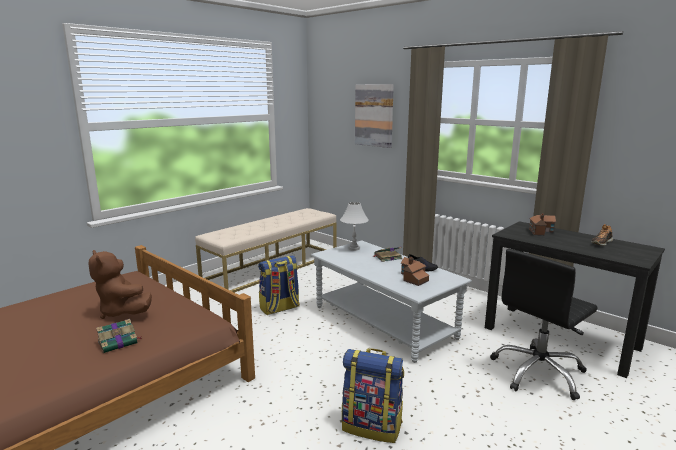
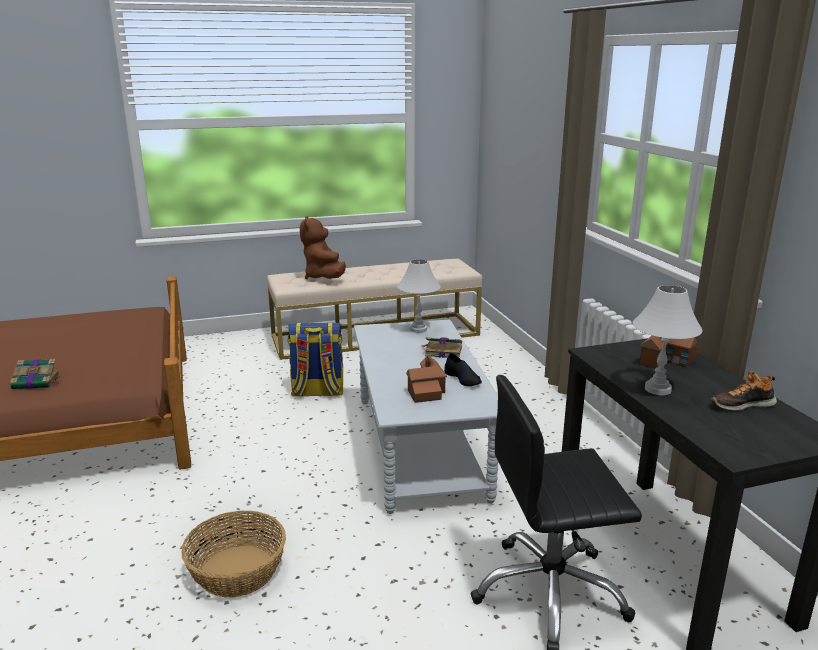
camera: 30 degrees right, 5 degrees up
brown plush toy [88,250,152,319] -> brown plush toy moved to [300,216,346,279]
backpack [342,348,404,443] -> basket [181,511,286,597]
picture [355,84,394,148] -> none
none -> white table lamp [633,285,703,395]

